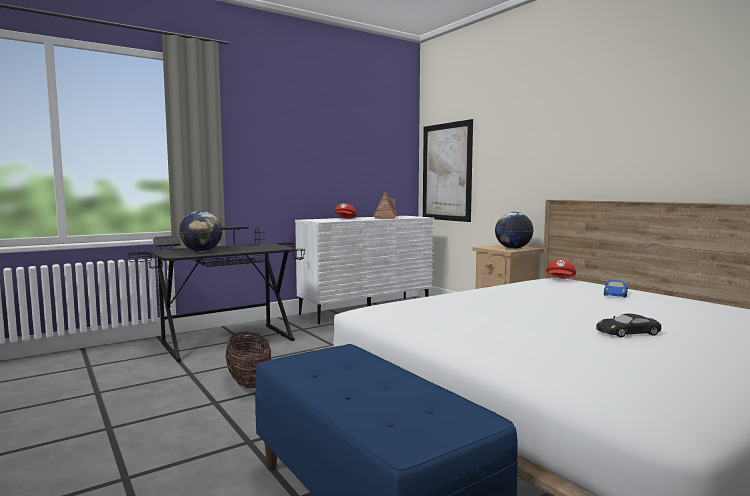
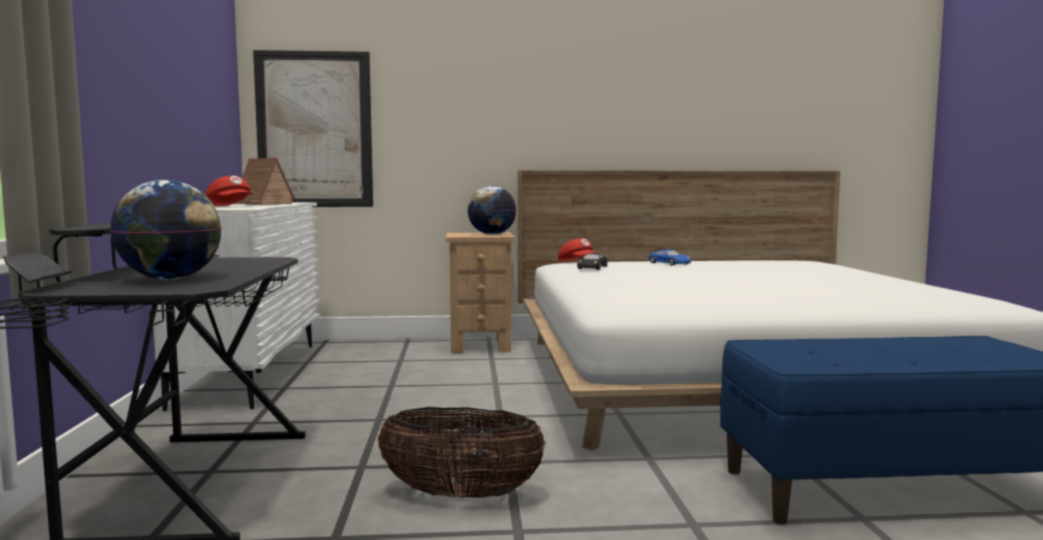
camera: 60 degrees left, 0 degrees up
black toy car [596,313,661,337] -> black toy car moved to [577,253,608,270]

